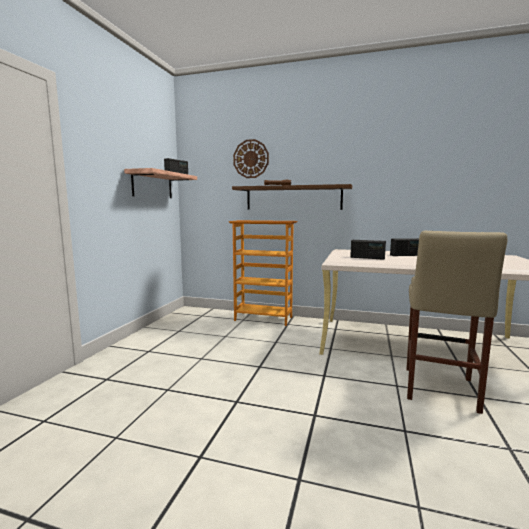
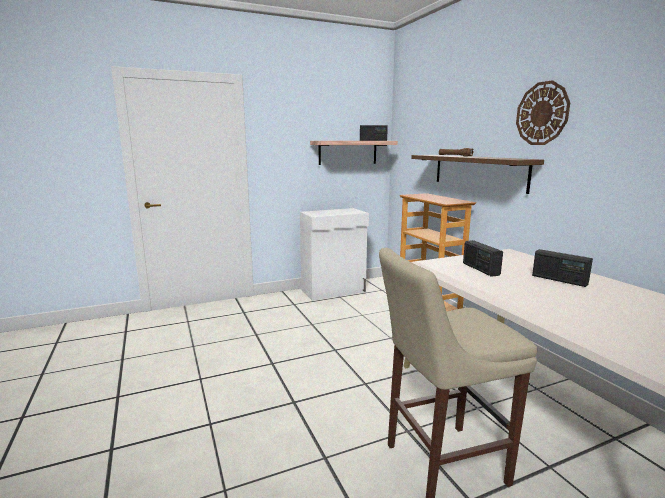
camera: 50 degrees right, 5 degrees up
wall clock [233,139,269,178] -> wall clock moved to [516,80,570,145]
none -> white cabinet [300,208,369,301]

